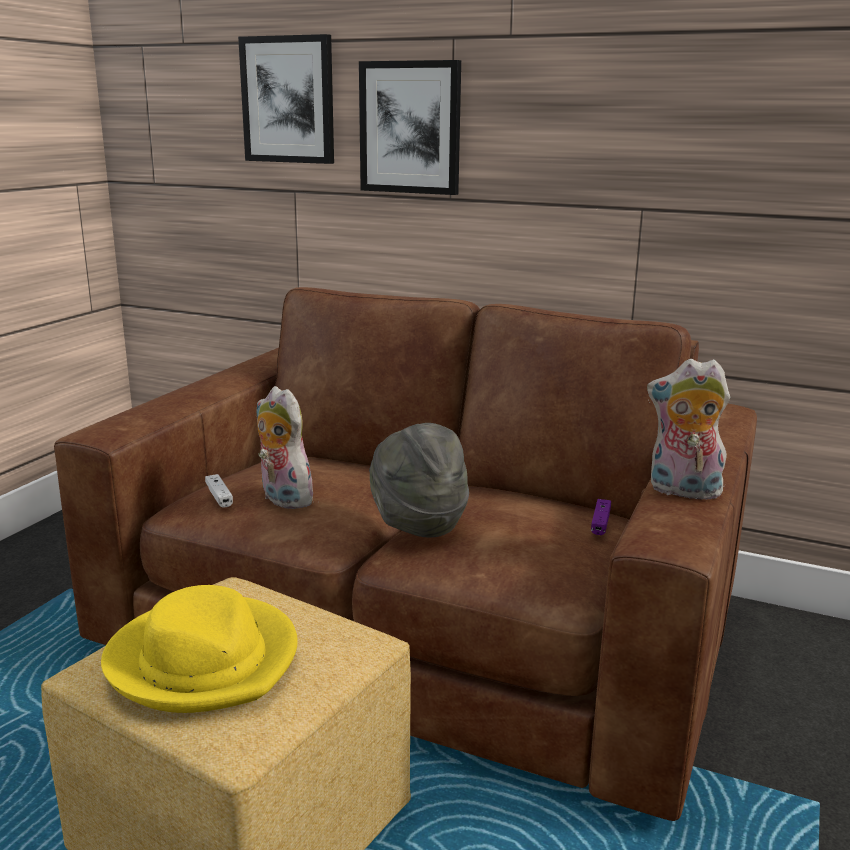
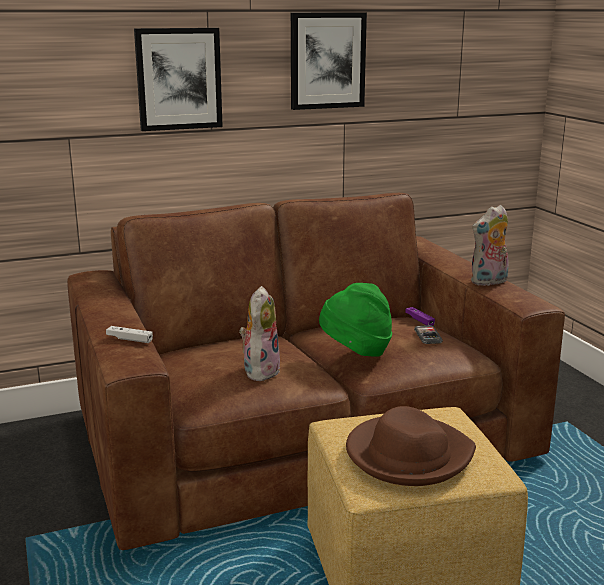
camera: 45 degrees left, 0 degrees up
yellow hat [101,585,298,713] -> brown hat [346,406,476,486]
white game controller [205,474,233,508] -> white game controller moved to [106,326,153,343]
picture [238,34,334,164] -> picture moved to [291,12,367,110]
plush toy [256,386,313,509] -> plush toy turned 105 degrees clockwise [239,286,280,381]
grey hat [369,423,469,537] -> green hat [319,283,392,357]
none -> phone [414,325,443,344]

